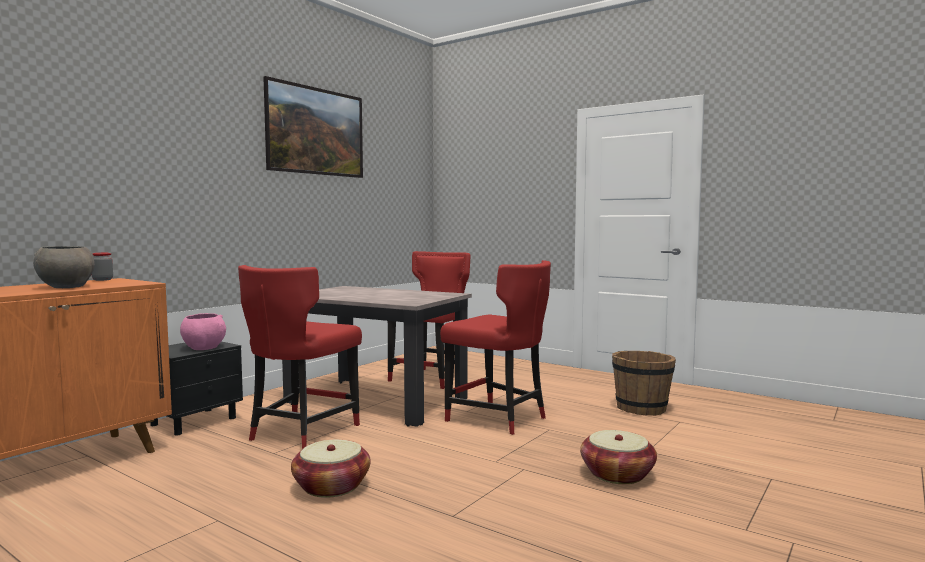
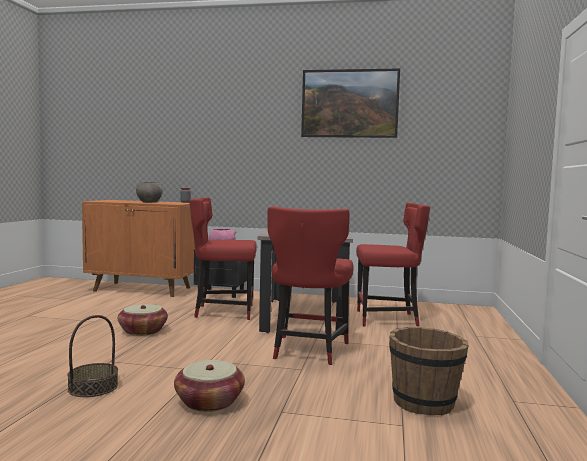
camera: 65 degrees right, 0 degrees up
none -> basket [67,315,118,397]

